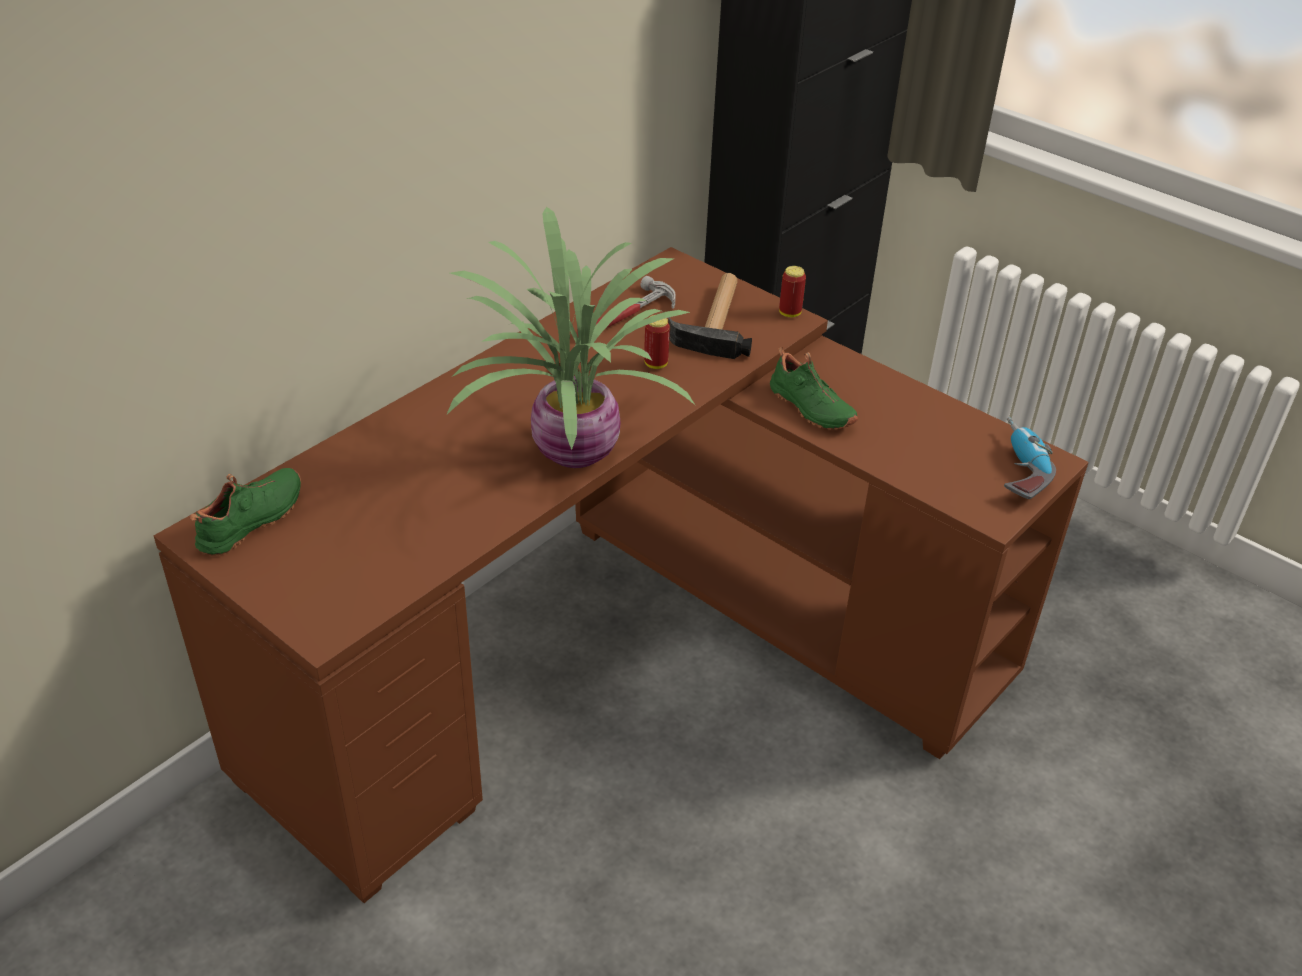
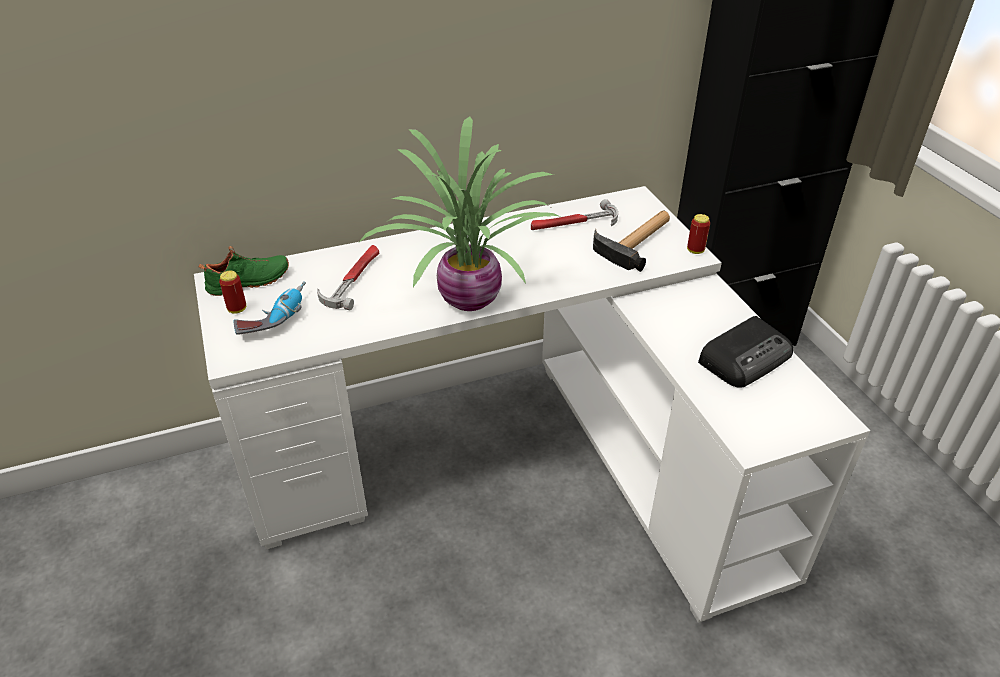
camera: 30 degrees right, 0 degrees up
brown desk [154,247,1089,903] -> white desk [194,186,870,623]
can [644,315,670,369] -> can moved to [219,271,246,314]
green shoe [770,347,858,430] -> none
power drill [1004,417,1056,499] -> power drill moved to [234,281,306,335]
none -> hammer [317,245,379,310]
none -> radio [698,316,793,388]

